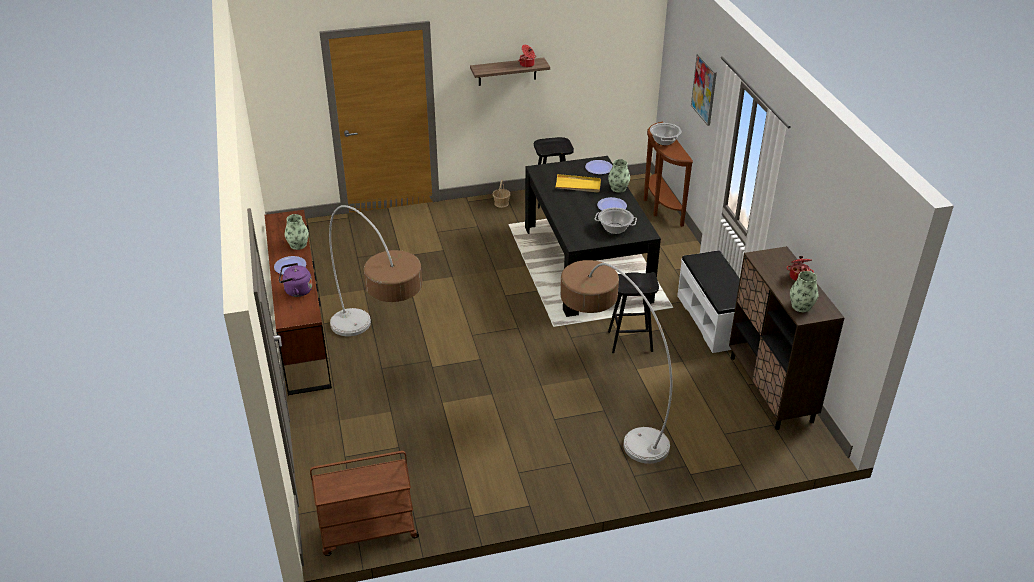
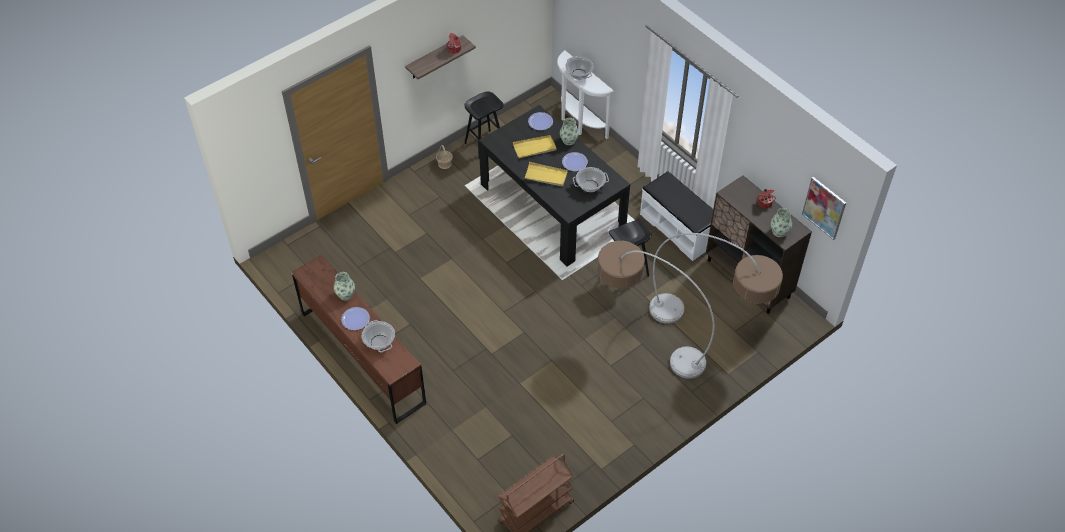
camera: 25 degrees left, 15 degrees up
purple kettle [279,263,312,297] -> cooking pot [362,320,395,352]
floor lamp [329,205,422,337] -> floor lamp moved to [649,233,783,324]
brown console table [644,121,693,227] -> white console table [557,50,614,139]
picture [691,54,717,126] -> picture moved to [802,177,846,240]
none -> yellow tray [524,162,568,186]

